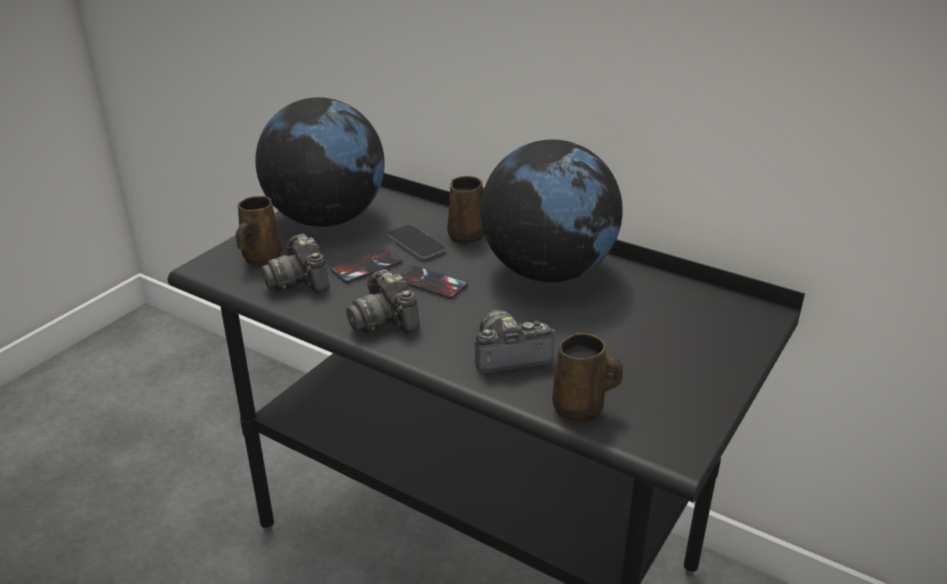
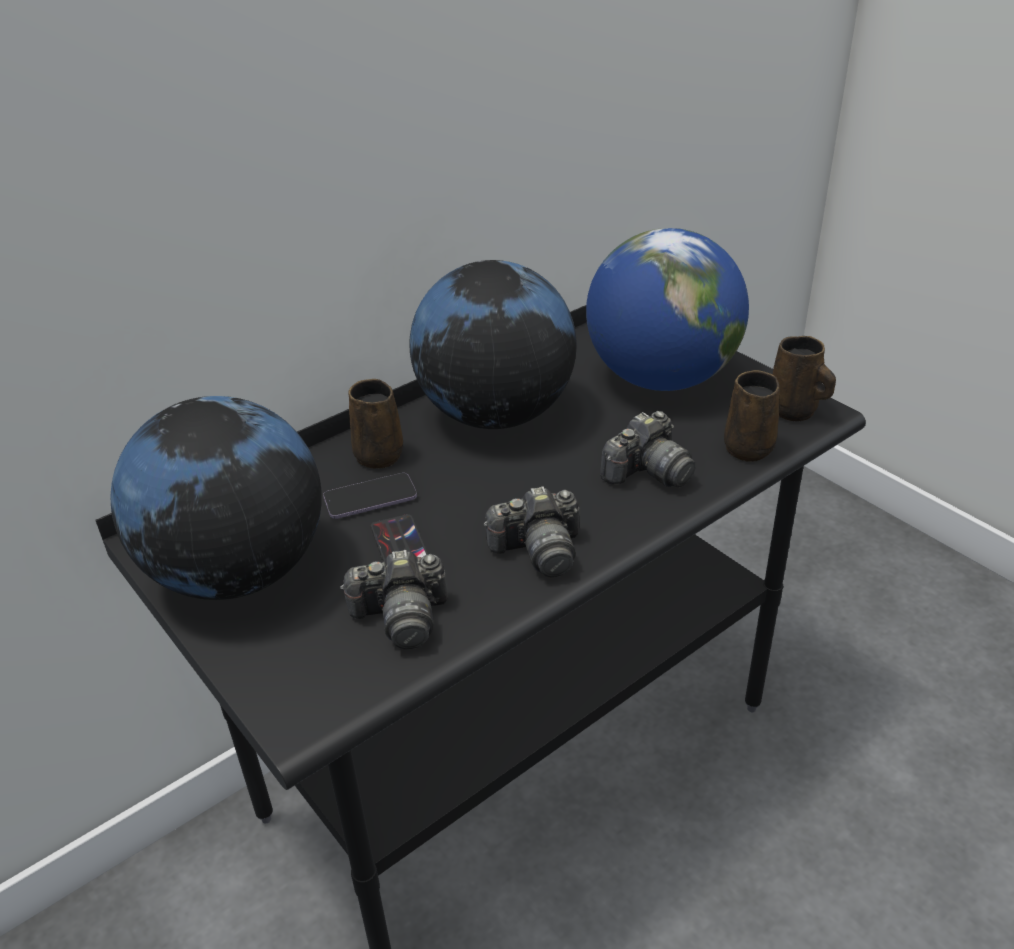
camera: 70 degrees left, 5 degrees up
brown mug [236,196,282,266] -> brown mug moved to [772,336,836,421]
phone [400,265,468,299] -> none
camera [475,310,555,374] -> camera turned 135 degrees counterclockwise [600,411,696,488]
none -> globe [586,228,749,391]

